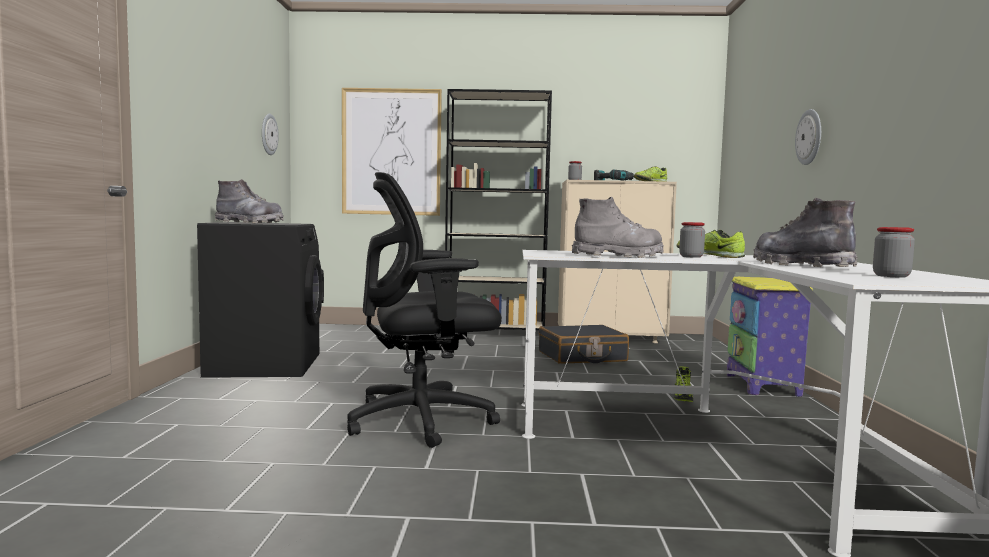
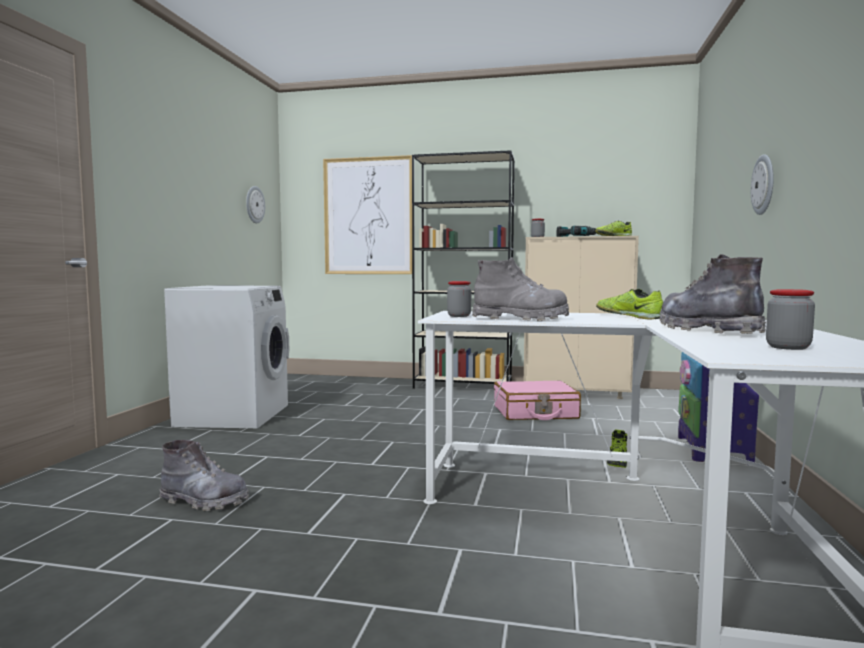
camera: 10 degrees right, 0 degrees up
black washing machine [197,222,324,378] -> white washing machine [164,285,289,428]
grey boot [215,179,284,223] -> grey boot moved to [160,440,249,511]
black office chair [347,172,502,448] -> none
black suitcase [539,325,629,364] -> pink suitcase [494,381,581,420]
jar [679,222,705,258] -> jar moved to [447,281,471,317]

